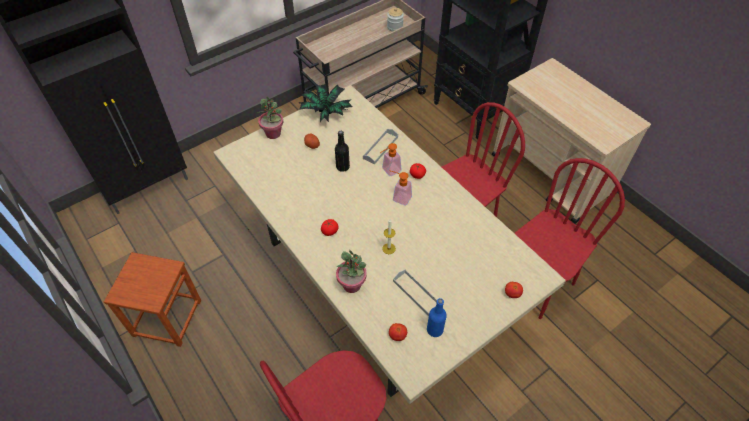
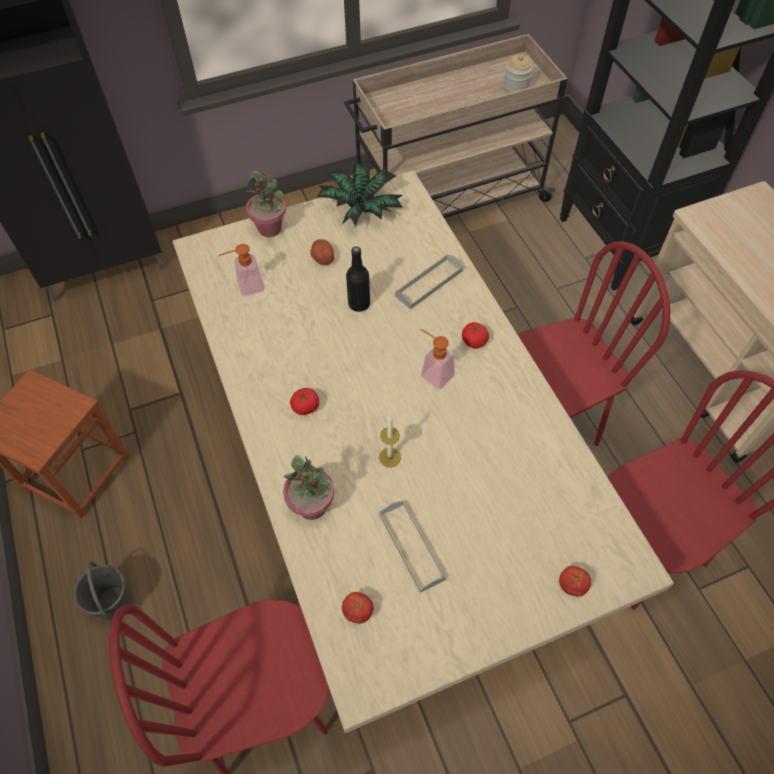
camera: 15 degrees right, 5 degrees up
soap dispenser [380,143,402,176] -> soap dispenser moved to [218,244,265,296]
blue bottle [427,298,447,337] -> none
none -> grey bucket [74,561,132,621]

